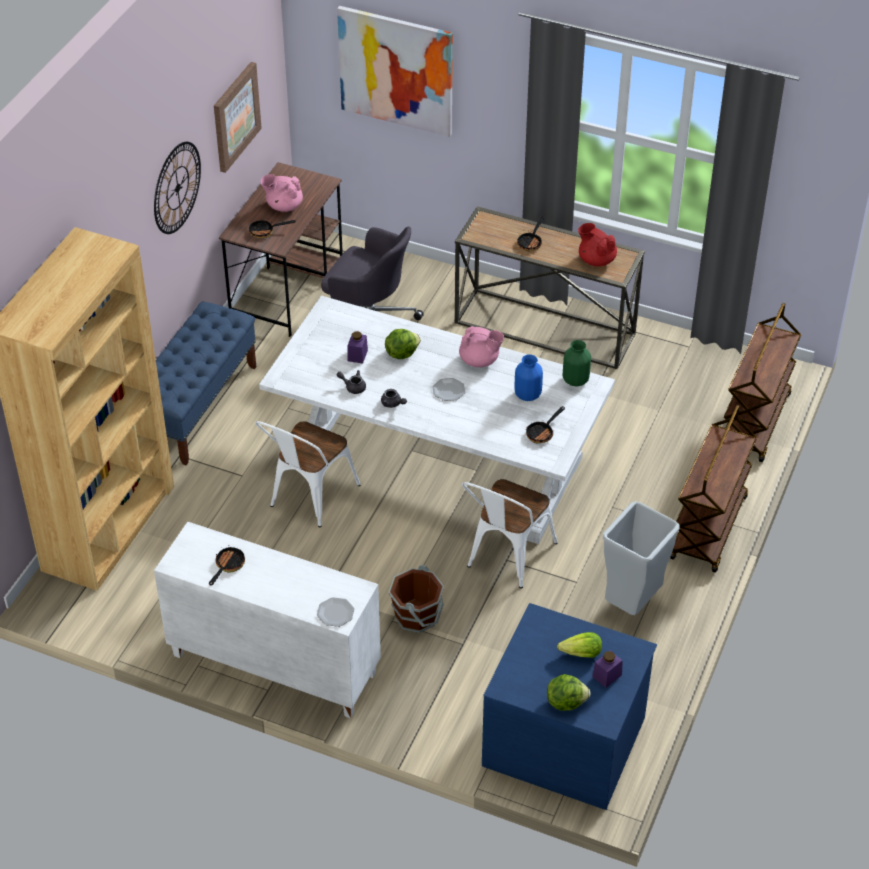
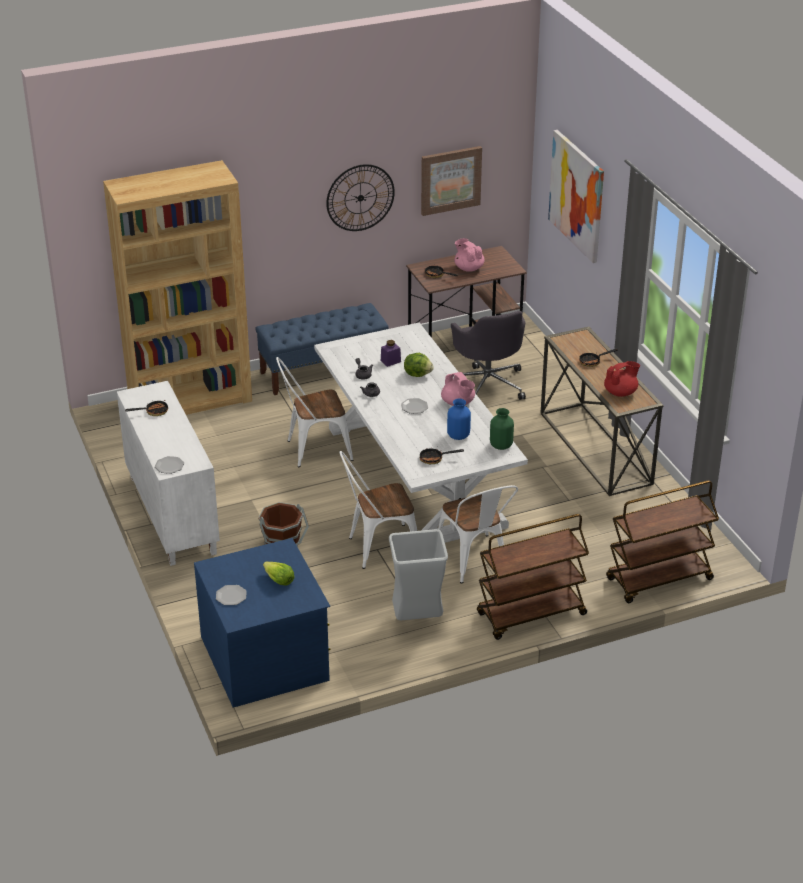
camera: 45 degrees right, 10 degrees down
lettuce [547,674,591,711] -> plate [216,585,247,605]
red teapot [578,223,617,267] -> red teapot turned 60 degrees clockwise [604,361,640,397]
purple jar [592,651,623,688] -> none
none -> white chair [438,485,518,584]

